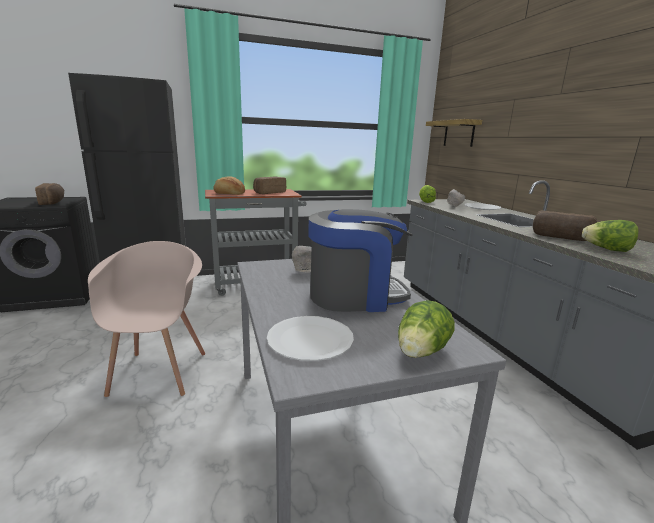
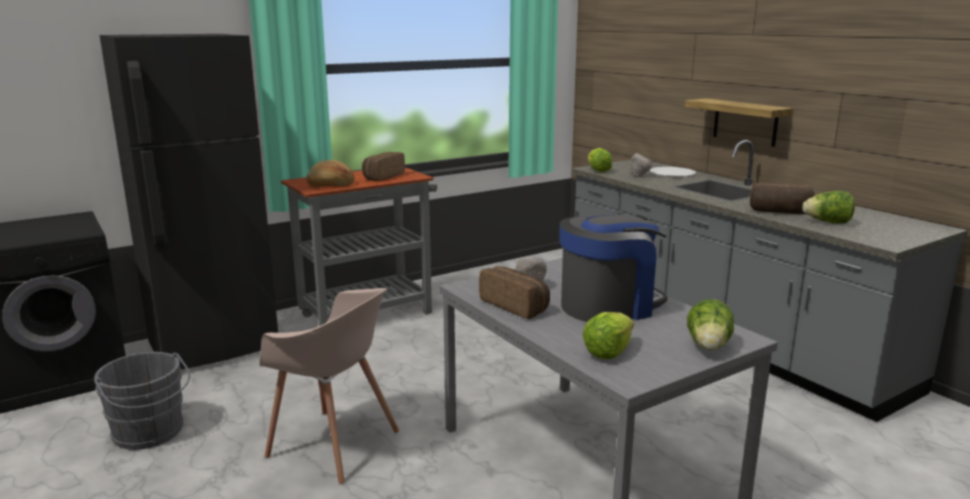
camera: 15 degrees left, 0 degrees up
bread [35,183,64,205] -> bread moved to [479,266,550,319]
beige chair [88,241,205,397] -> beige chair turned 135 degrees clockwise [259,288,399,484]
white plate [267,316,354,361] -> lettuce [583,312,634,359]
shelf [426,119,482,147] -> shelf moved to [685,98,793,147]
none -> grey bucket [94,352,190,450]

